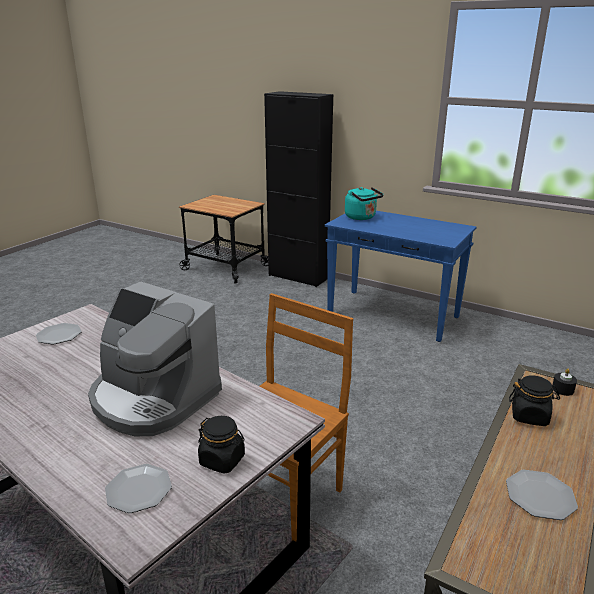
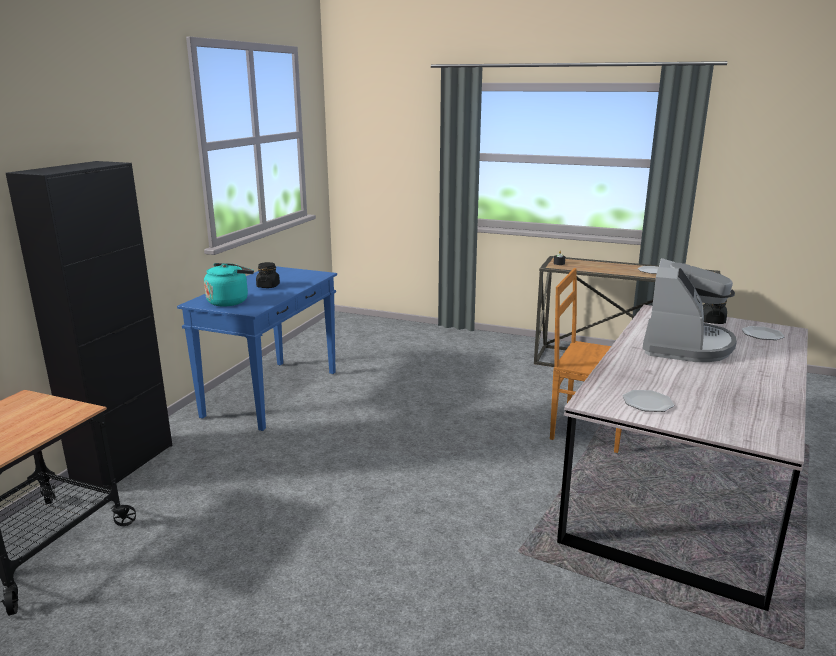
camera: 100 degrees left, 5 degrees down
black jar [509,375,560,426] -> black jar moved to [256,262,280,288]

